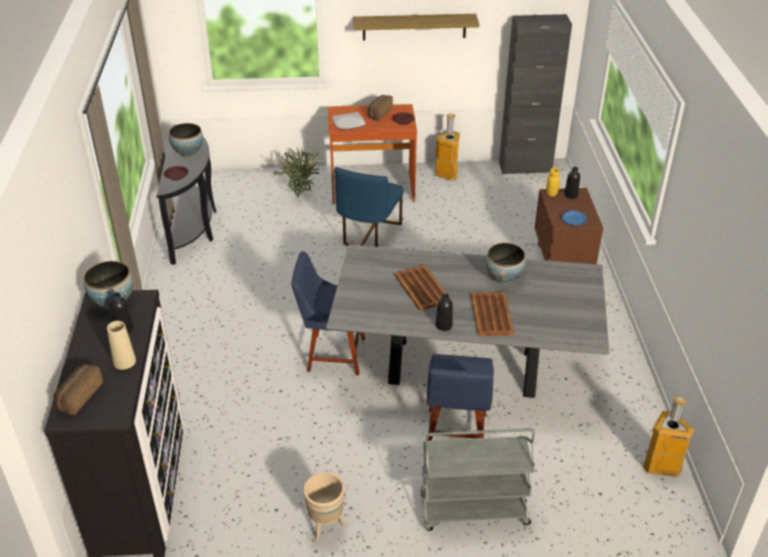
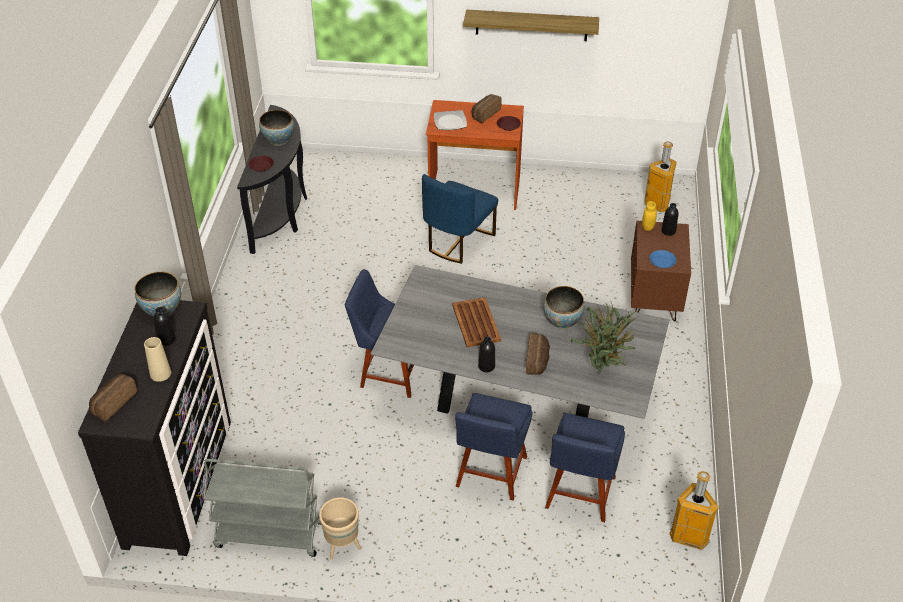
camera: 10 degrees right, 5 degrees up
potted plant [274,147,319,198] -> potted plant moved to [571,302,638,373]
grey cart [420,428,535,531] -> grey cart moved to [203,459,321,557]
trash can [435,114,460,180] -> trash can moved to [645,141,677,212]
brown tray [471,292,514,336] -> bread [526,333,550,375]
black cabinet [499,14,572,175] -> none
none -> blue chair [545,413,625,522]

